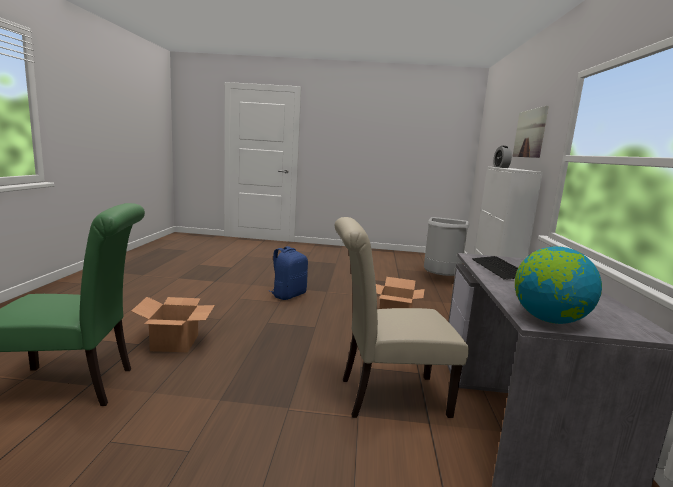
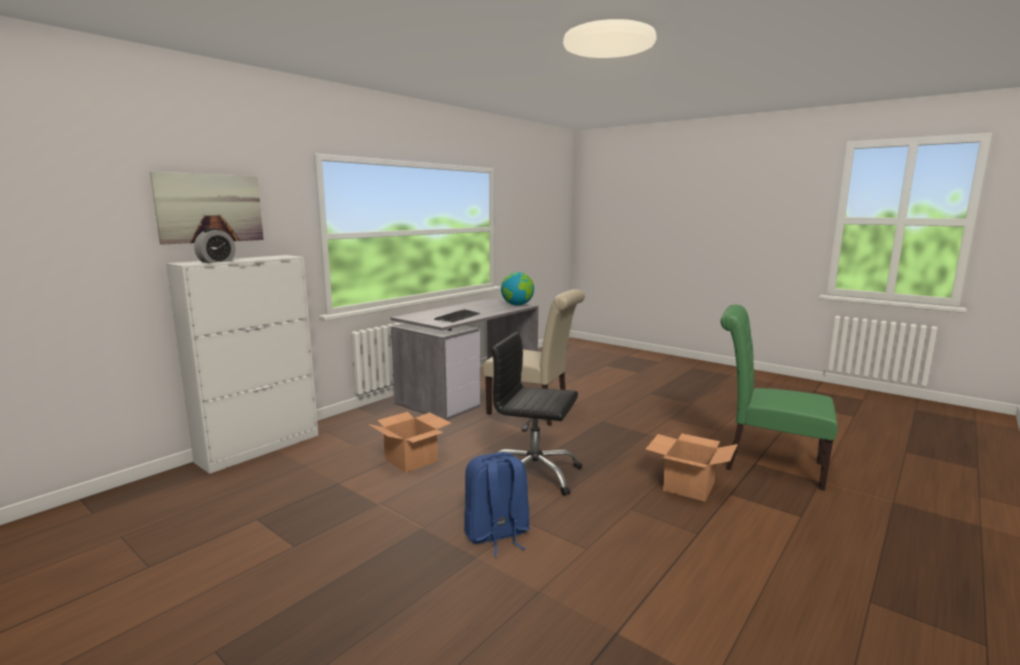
camera: 145 degrees left, 0 degrees up
grey trash can [424,217,469,276] -> none
none -> black office chair [492,332,582,496]

